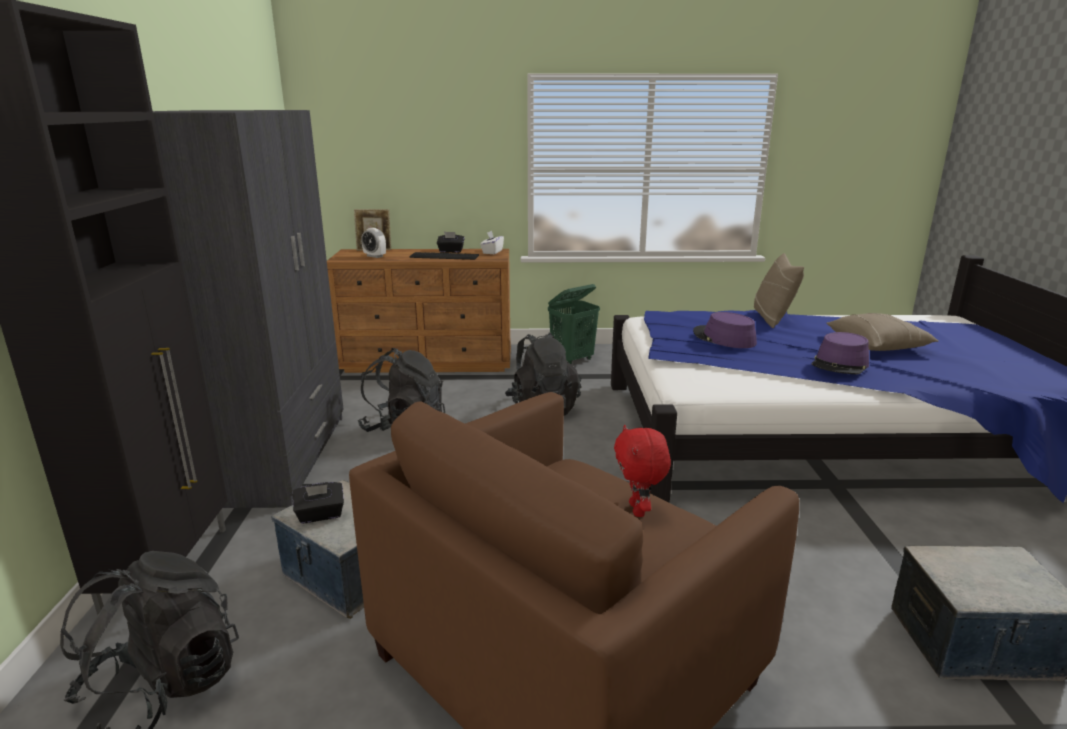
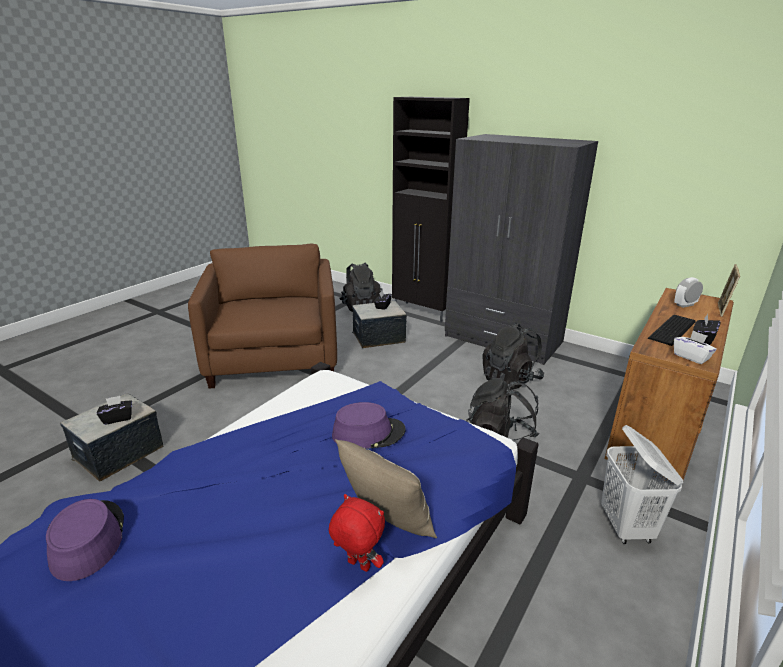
camera: 125 degrees right, 5 degrees up
green laundry basket [548,284,600,364] -> white laundry basket [601,425,683,544]
red plush toy [614,425,671,517] -> red plush toy moved to [329,494,385,572]
purple hat [812,332,869,374] -> purple hat moved to [46,499,124,581]
beige pillow [826,313,938,351] -> none
none -> black tissue box [97,396,132,425]

